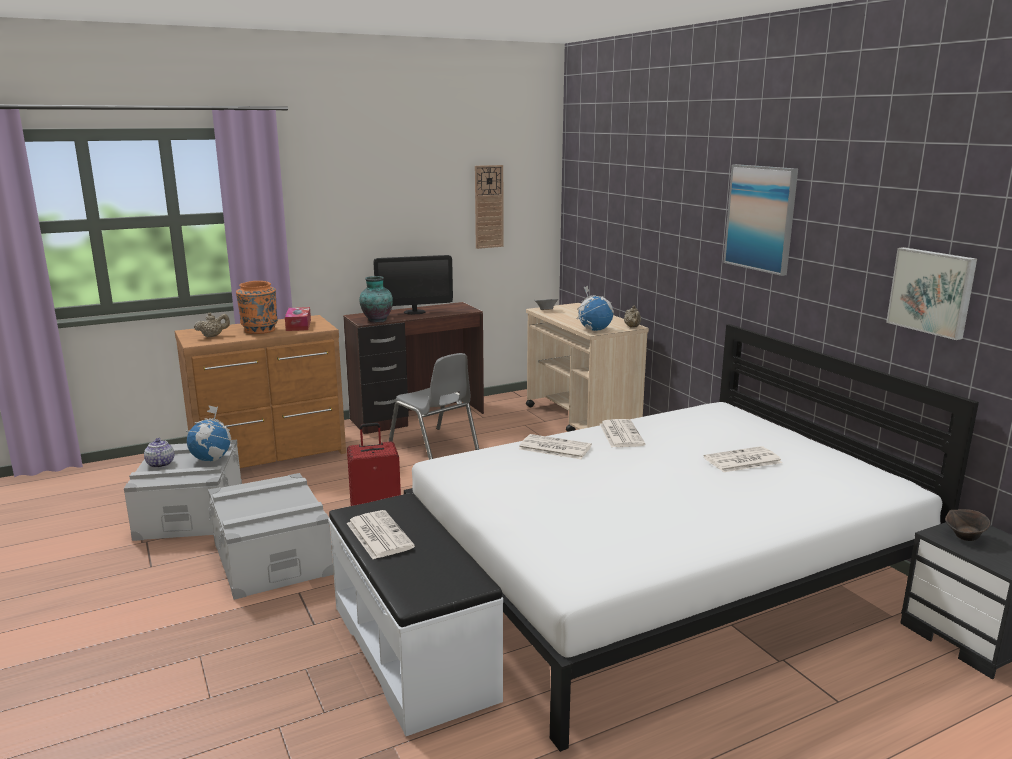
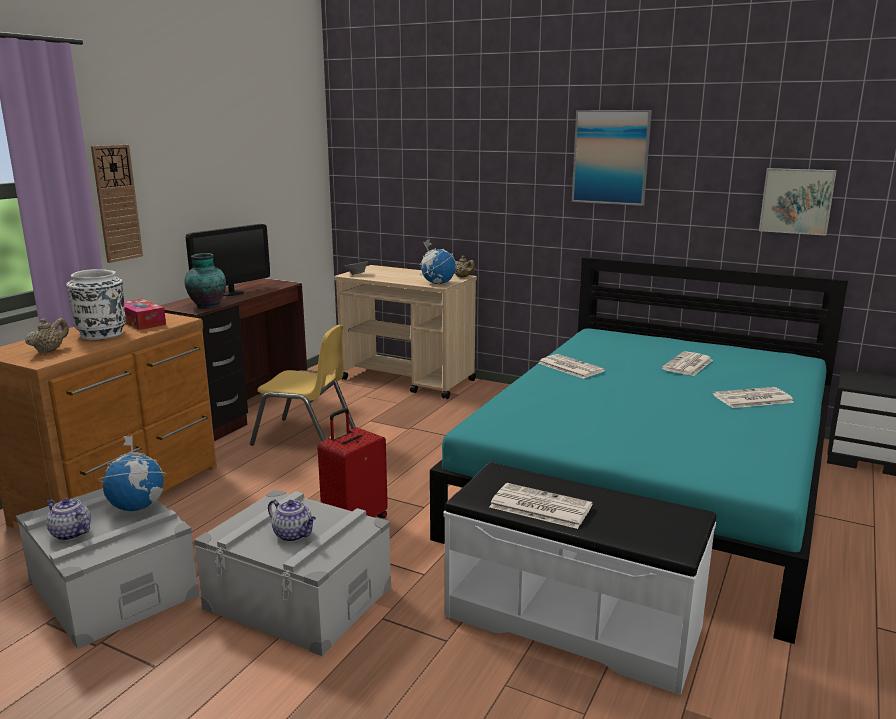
camera: 35 degrees left, 0 degrees up
orange vase [236,281,278,334] -> white vase [66,269,126,340]
grey chair [389,353,479,460] -> yellow chair [250,325,355,446]
white bed [404,324,979,752] -> turquoise bed [430,257,848,644]
wall clock [475,165,503,249] -> wall clock moved to [91,145,143,263]
newspaper [519,434,592,459] -> newspaper moved to [713,387,795,408]
brown bowl [945,509,991,541] -> none
none -> teapot [268,499,316,542]

